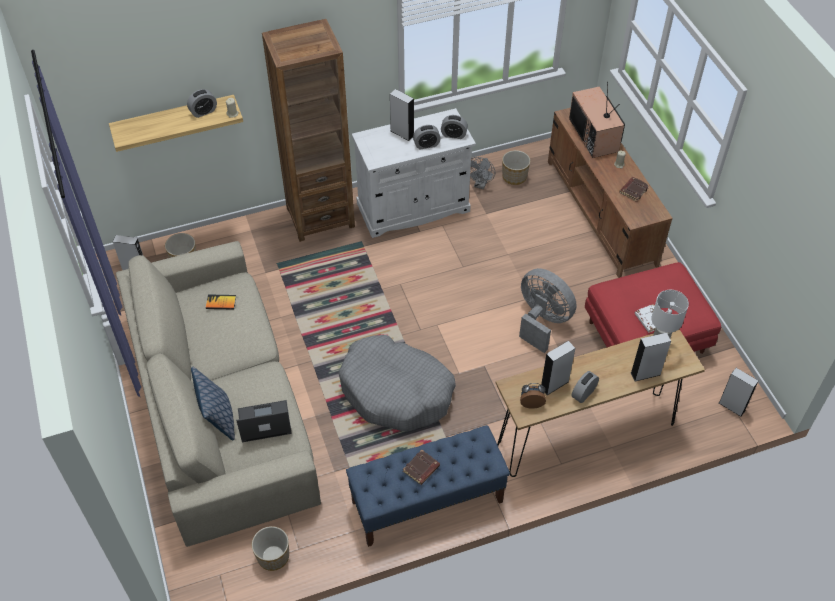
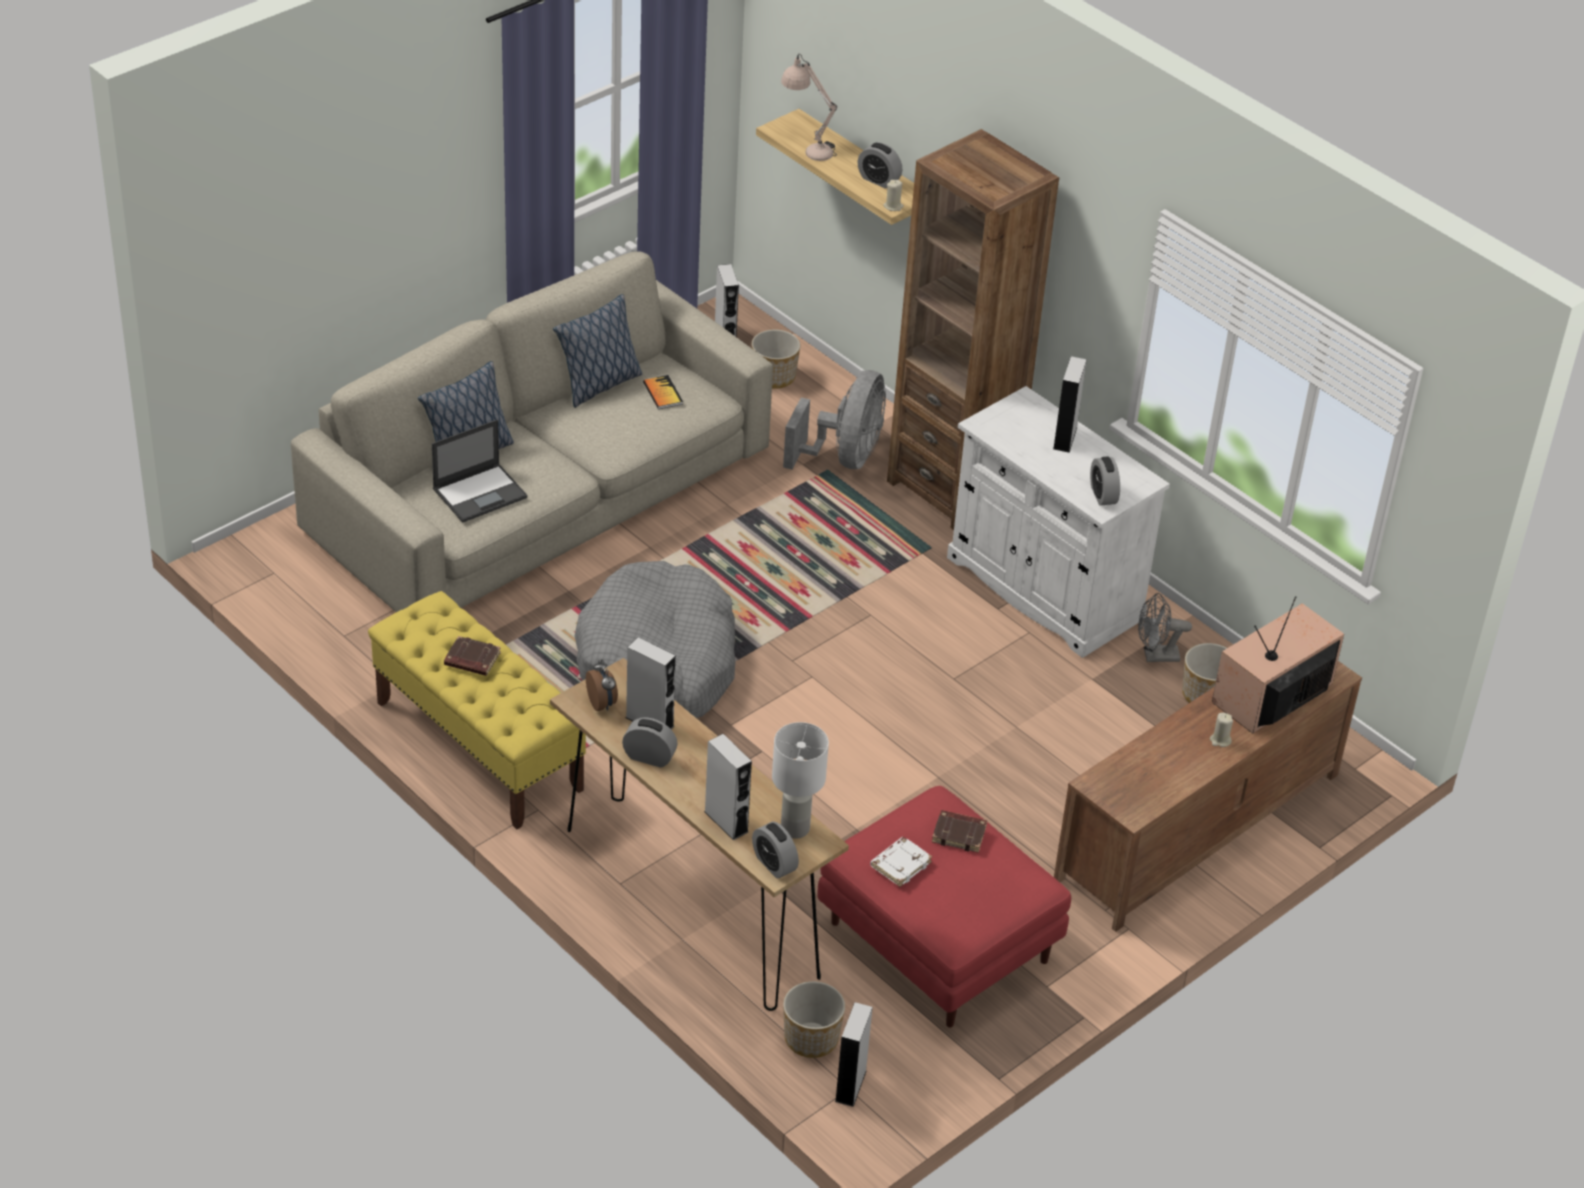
camera: 65 degrees right, 10 degrees down
laptop [236,400,292,442] -> laptop turned 90 degrees clockwise [432,419,528,523]
planter [252,526,289,571] -> planter moved to [783,981,845,1058]
blue bench [346,425,510,547] -> yellow bench [368,591,586,829]
alarm clock [413,125,441,149] -> alarm clock moved to [752,822,799,879]
grey fan [519,268,577,353] -> grey fan moved to [783,370,886,470]
brown book [619,177,649,202] -> brown book moved to [932,810,987,853]
none -> pillow [553,294,642,408]
none -> beige table lamp [781,54,837,161]

